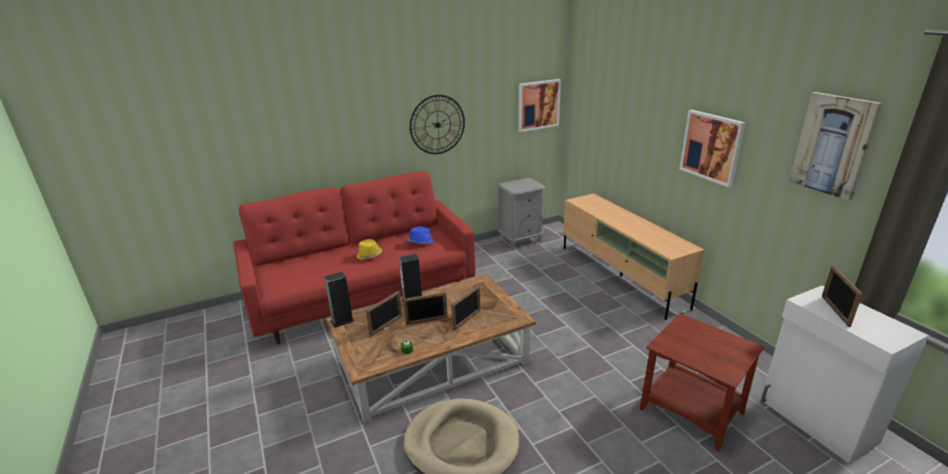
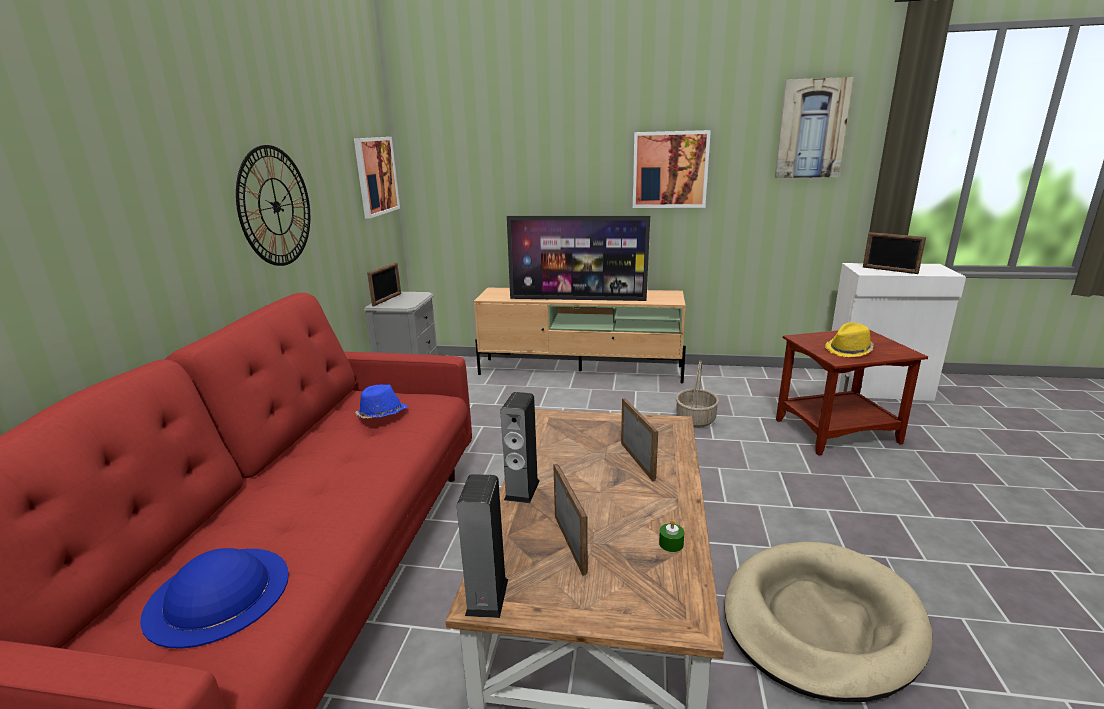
camera: 55 degrees left, 5 degrees down
yellow hat [356,239,382,260] -> yellow hat moved to [825,322,874,357]
picture frame [403,292,448,325] -> picture frame moved to [367,262,401,306]
none -> blue hat [140,548,289,649]
none -> television [507,216,650,301]
none -> basket [676,361,719,428]

